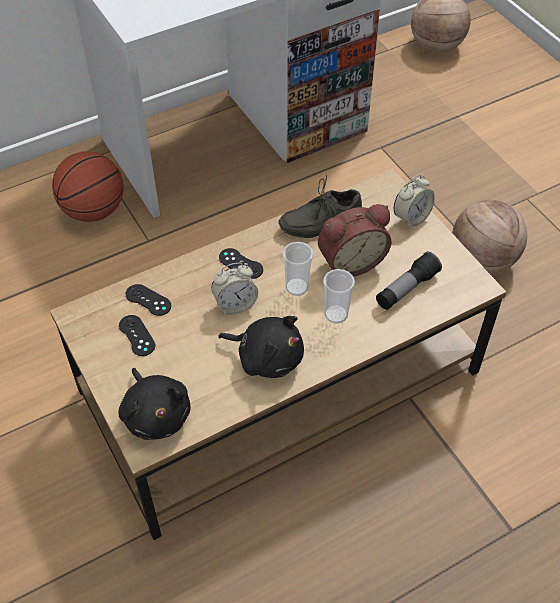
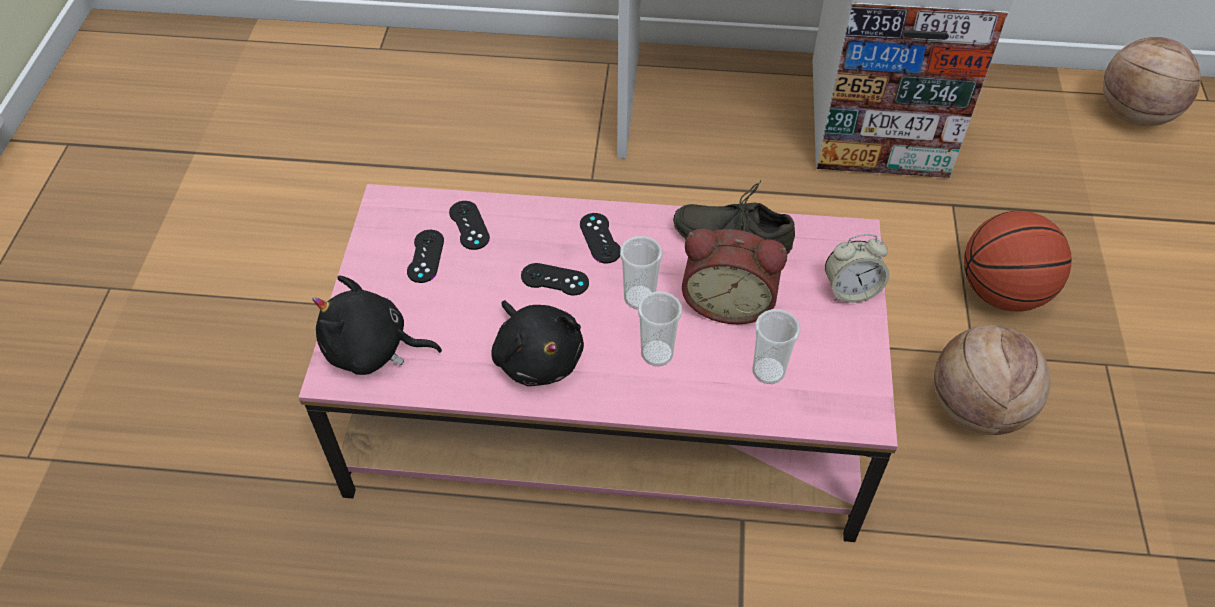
camera: 35 degrees right, 0 degrees up
brown coffee table [50,169,506,540] -> pink coffee table [299,184,898,542]
basketball [52,151,124,222] -> basketball moved to [964,211,1072,311]
black plush toy [119,368,191,440] -> black plush toy turned 90 degrees clockwise [312,276,442,375]
alarm clock [211,263,258,314] -> black game controller [521,263,589,296]
flashlight [376,252,442,310] -> cup [752,309,801,384]

